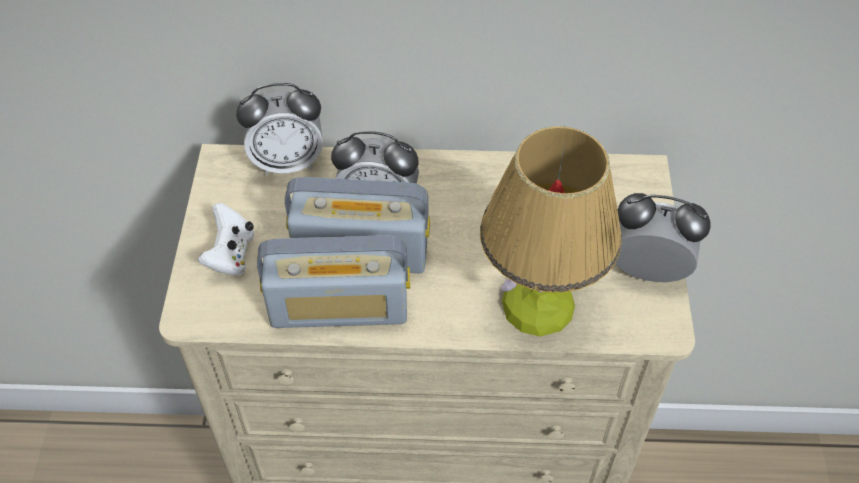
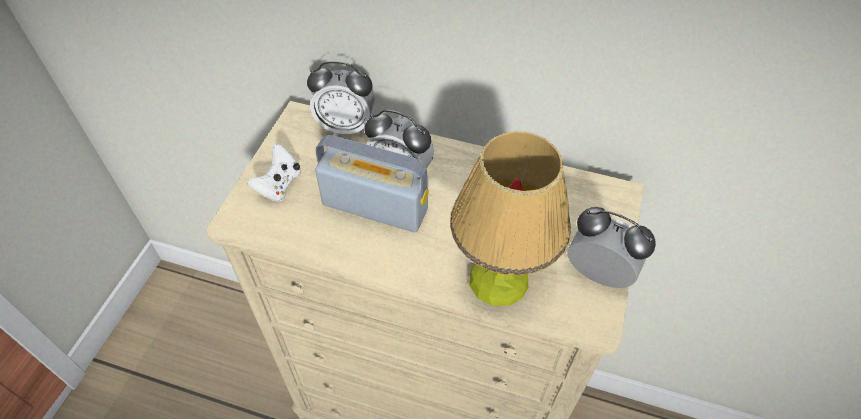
camera: 15 degrees right, 0 degrees up
radio [257,235,410,328] -> none

